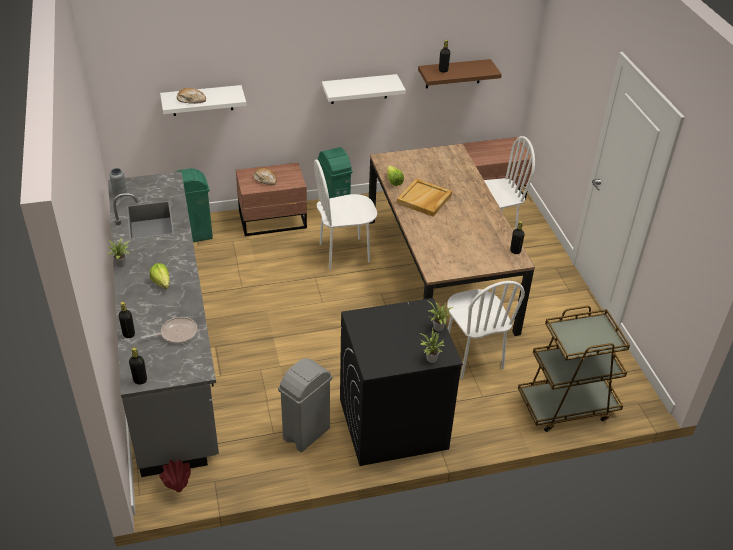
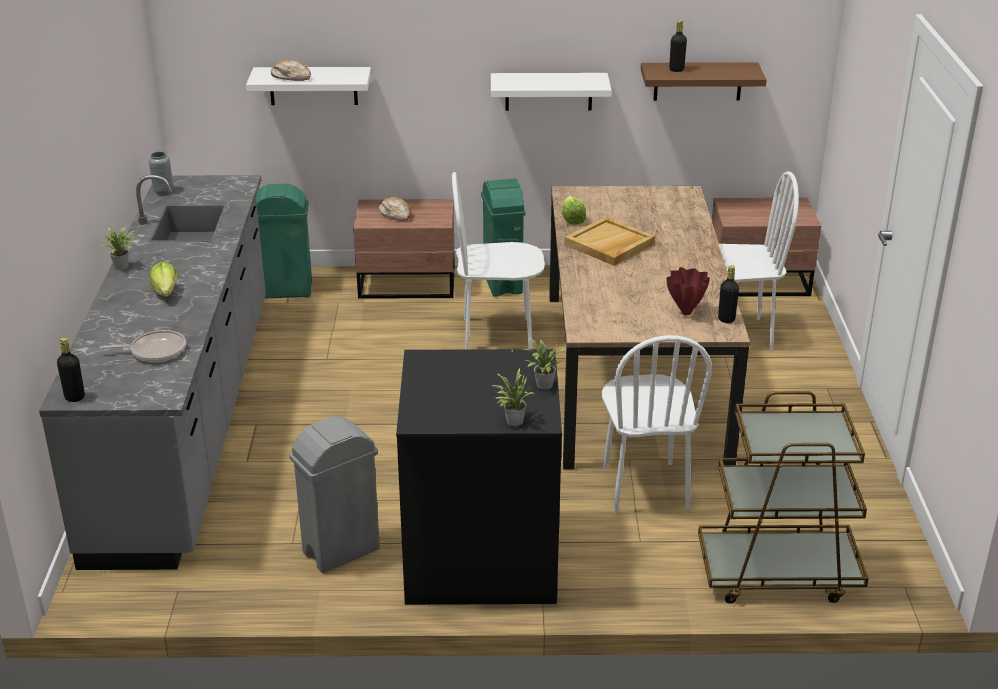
camera: 15 degrees right, 10 degrees down
black bottle [119,302,135,338] -> none
red vase [159,460,191,492] -> red vase moved to [666,267,710,315]

